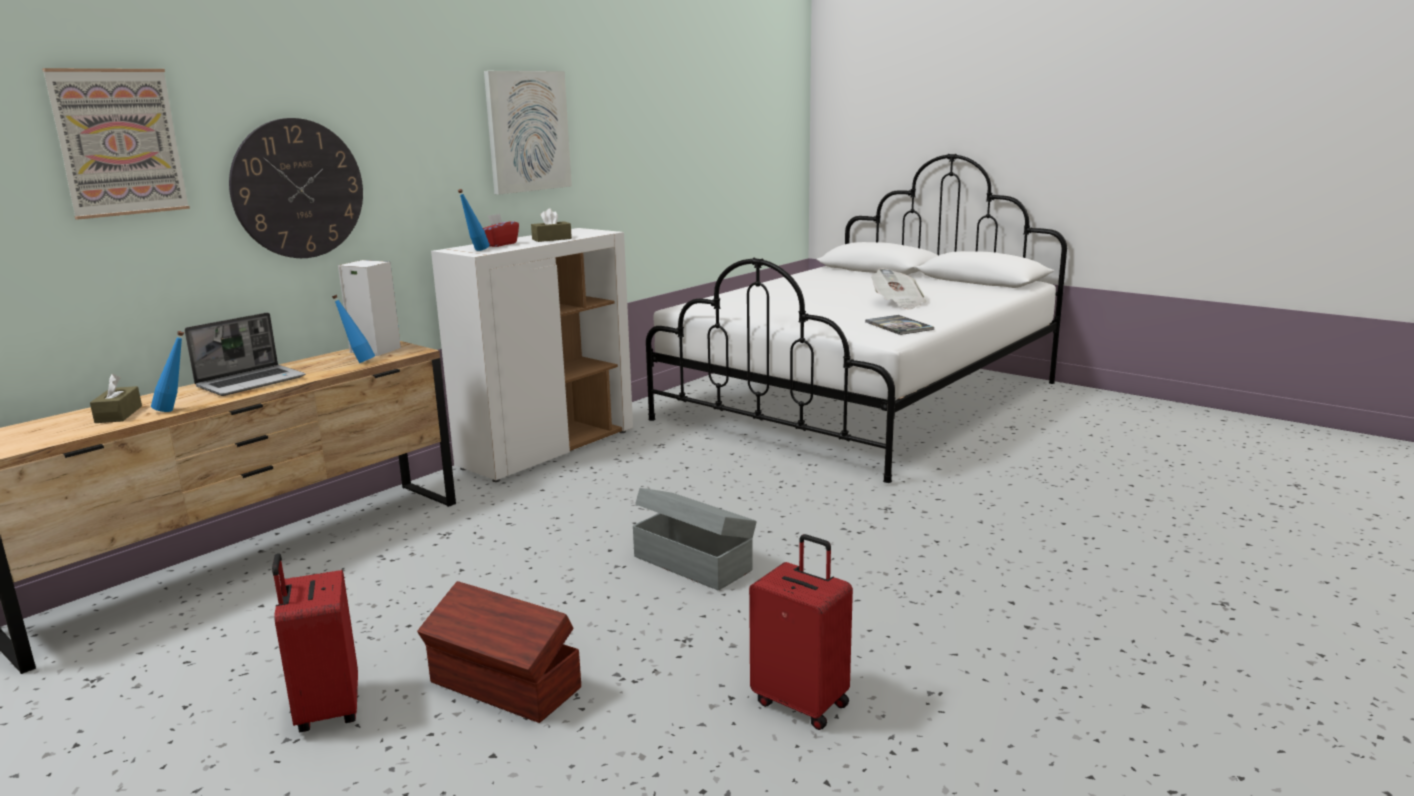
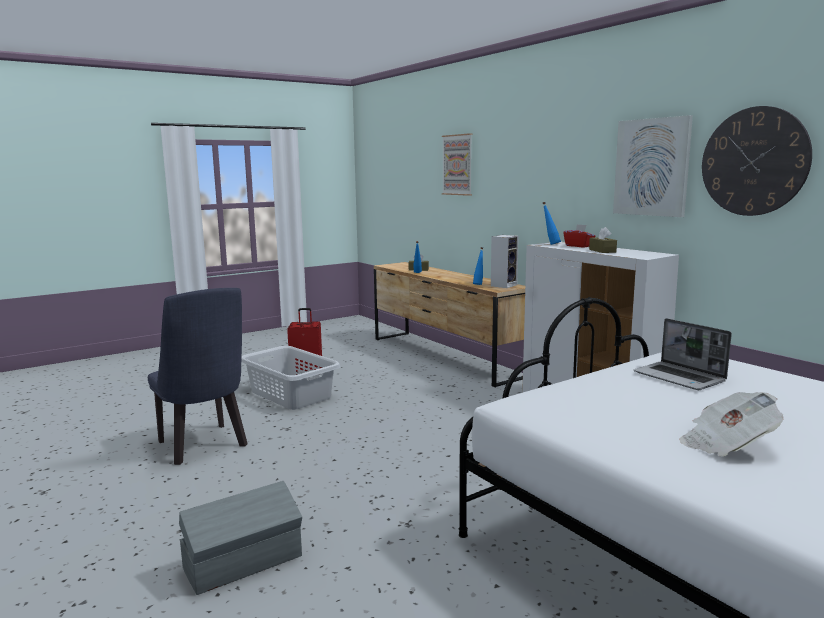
camera: 105 degrees right, 5 degrees down
laptop [184,312,306,396] -> laptop moved to [634,318,732,390]
wall clock [229,118,363,258] -> wall clock moved to [702,106,812,216]
brown storage box [417,581,581,723] -> grey laundry basket [241,346,341,410]
grey storage box [633,488,757,591] -> grey storage box moved to [179,481,302,595]
red suitcase [749,534,853,730] -> blue chair [148,288,248,465]
book [865,315,934,335] -> none

